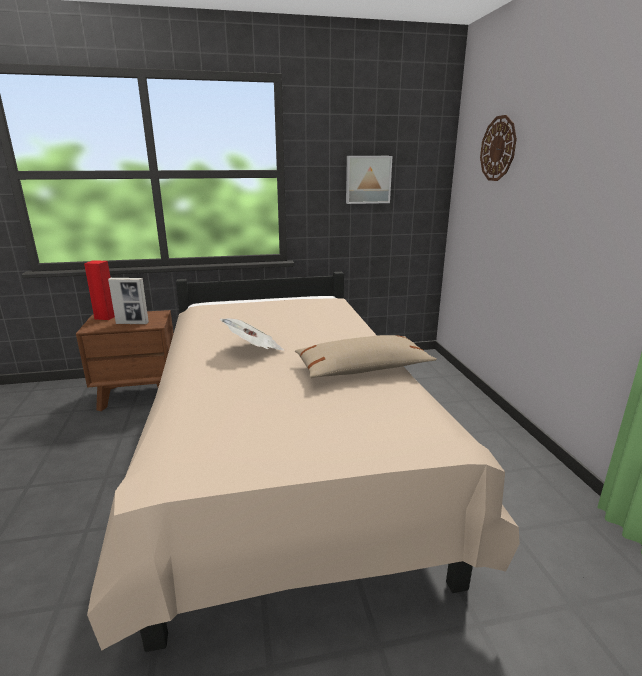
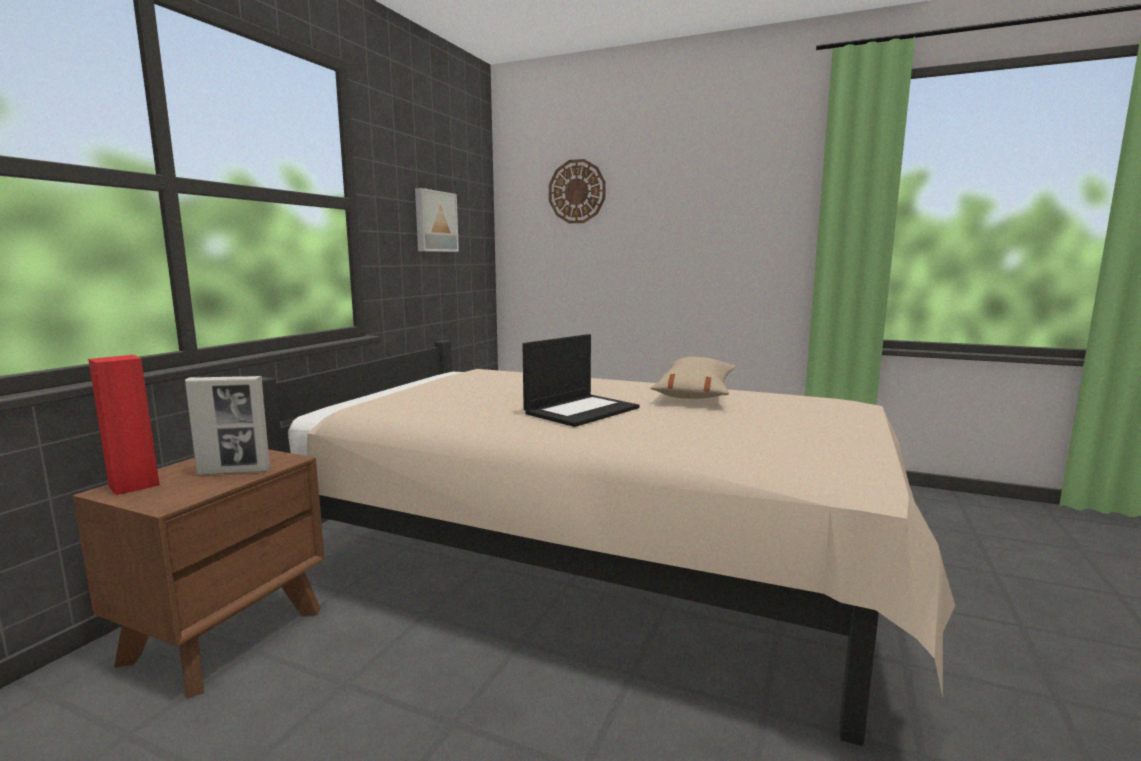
camera: 55 degrees left, 10 degrees down
picture frame [108,278,149,324] -> picture frame turned 45 degrees clockwise [185,376,270,475]
newspaper [220,318,285,351] -> laptop [522,334,639,427]

